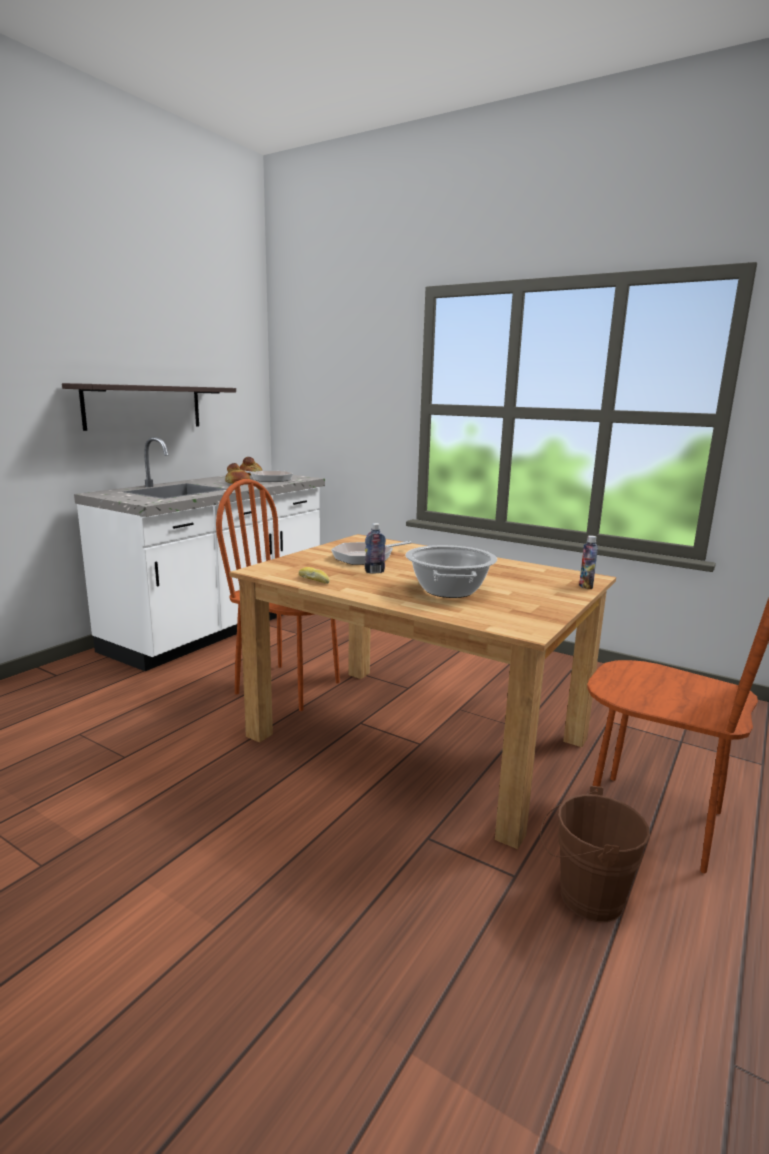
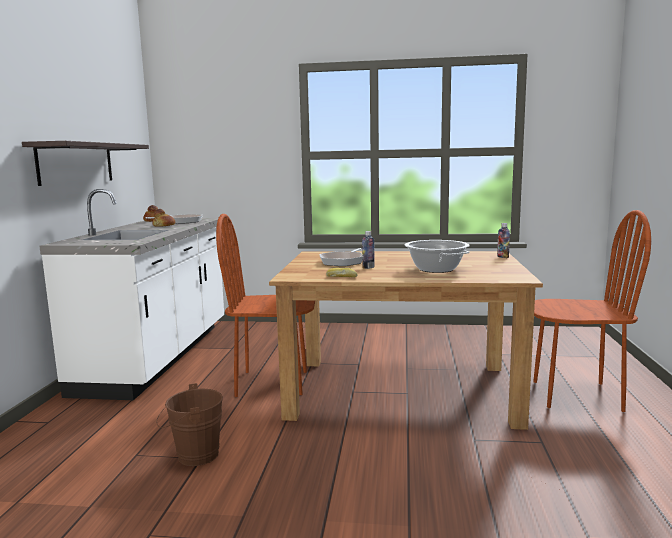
camera: 25 degrees left, 5 degrees down
brown bucket [540,786,650,922] -> brown bucket moved to [156,383,223,466]

